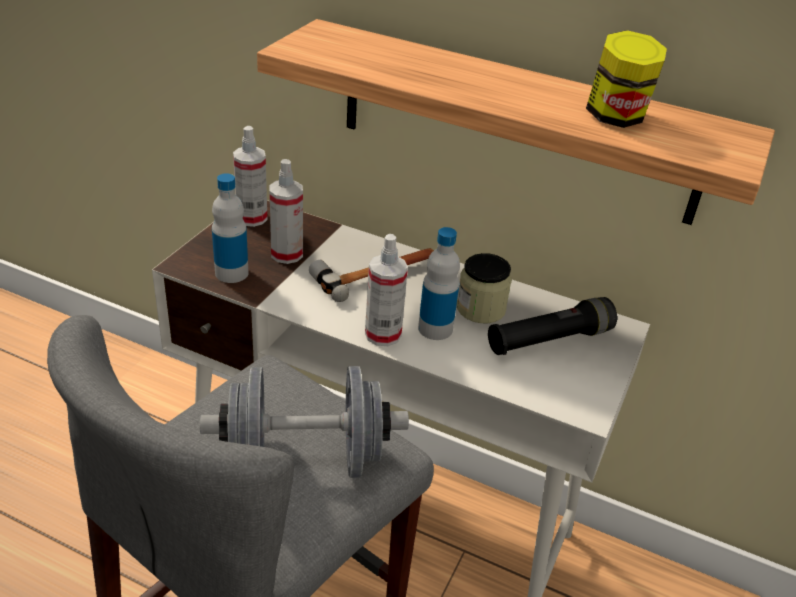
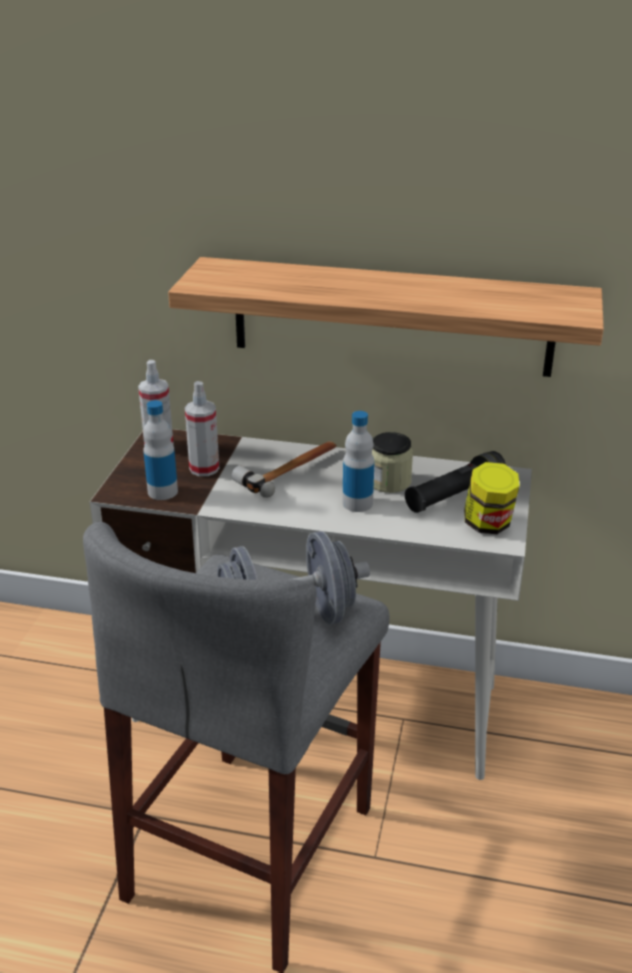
camera: 10 degrees left, 5 degrees down
spray bottle [365,234,408,346] -> none
jar [586,30,667,128] -> jar moved to [464,462,520,534]

